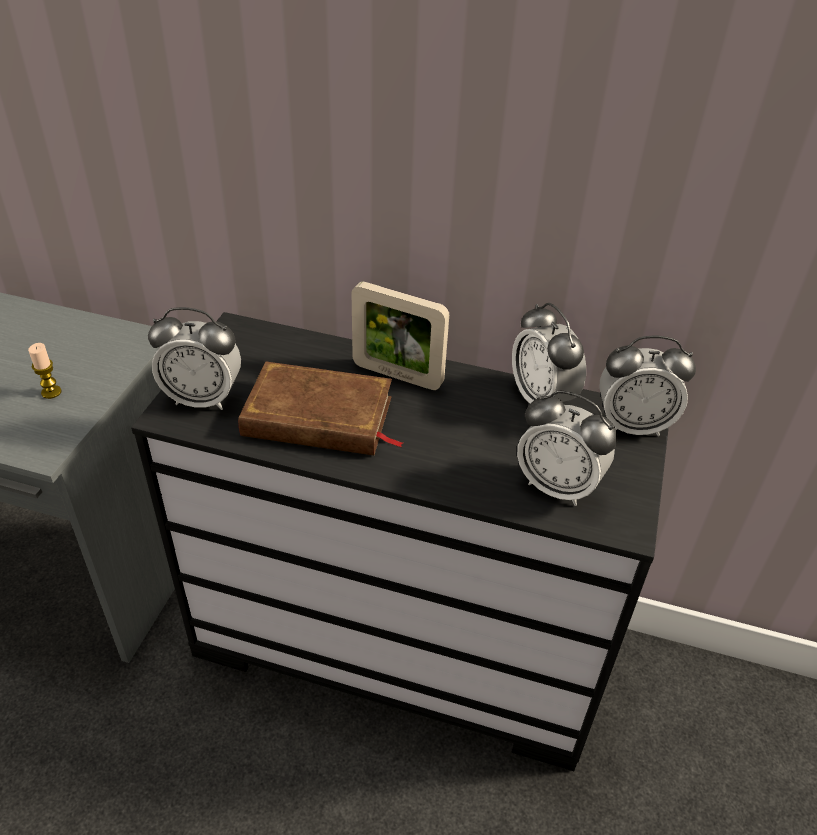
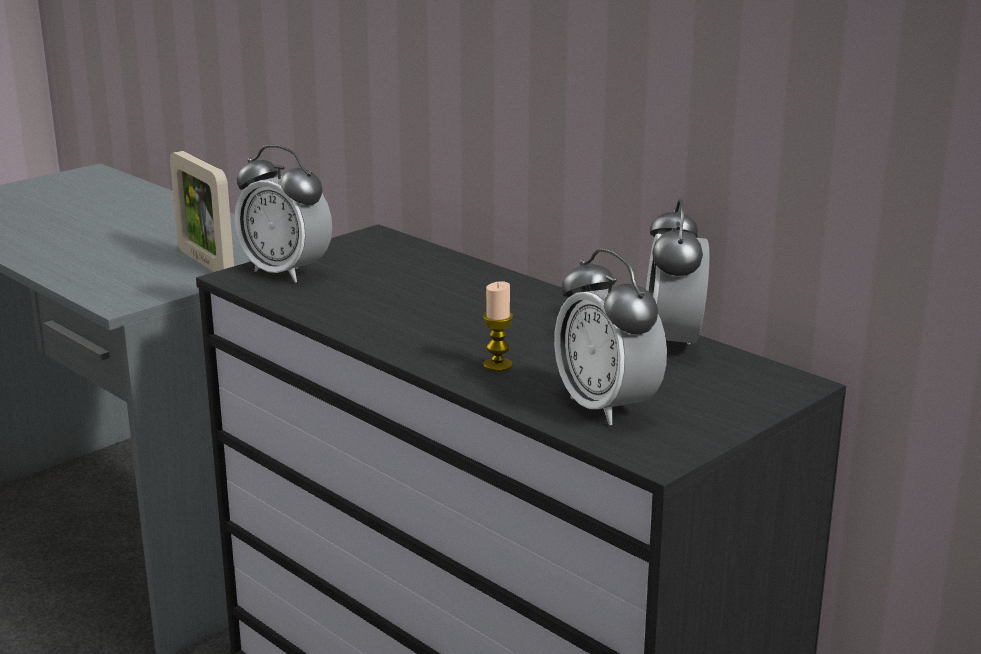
camera: 30 degrees right, 20 degrees down
candle [28,343,62,399] -> candle moved to [483,281,513,372]
brown book [238,362,403,455] -> none
picture frame [352,282,449,390] -> picture frame moved to [170,151,234,272]
alarm clock [599,336,696,436] -> none

